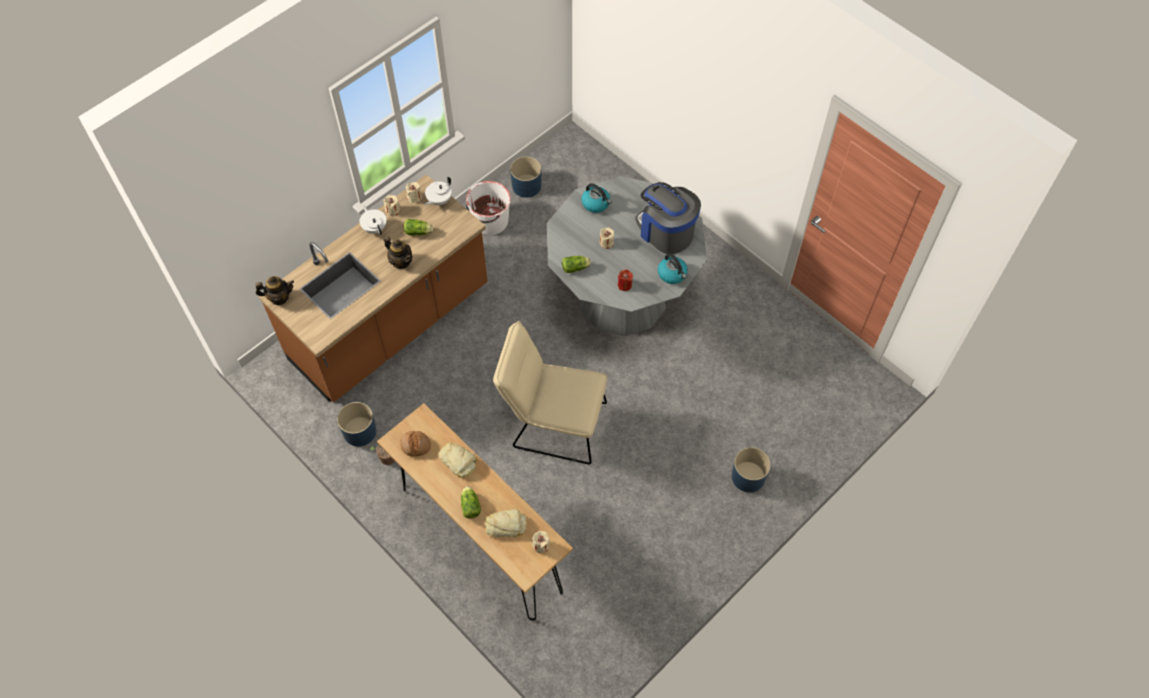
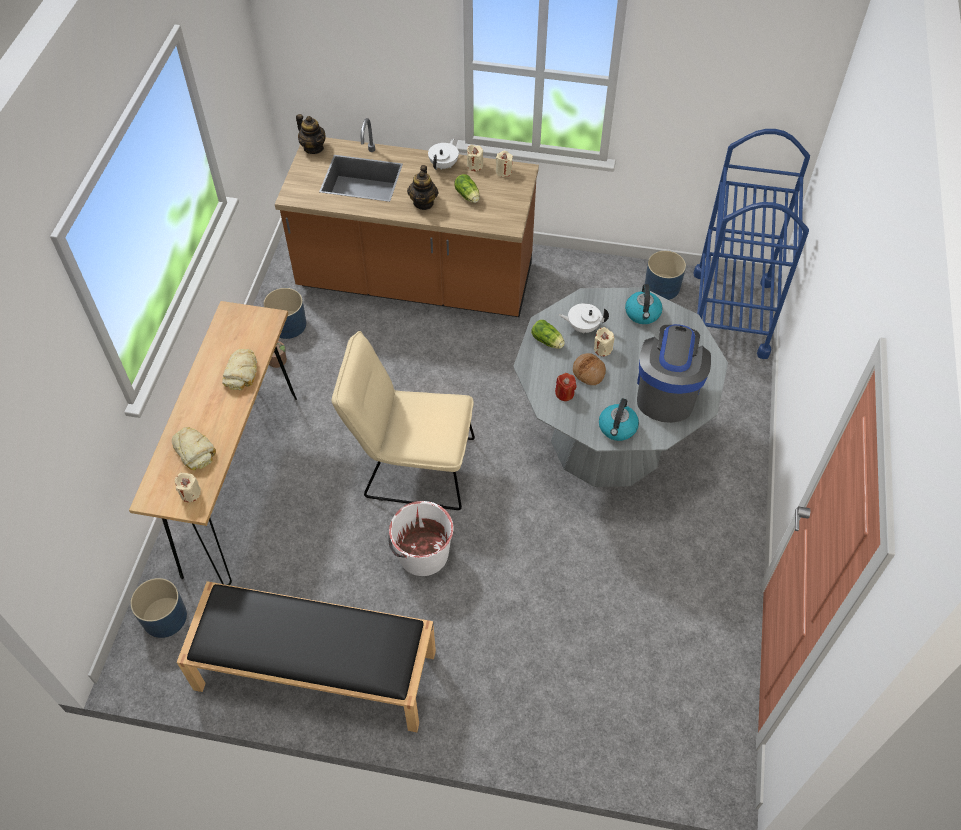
camera: 55 degrees right, 5 degrees down
bread [400,431,431,457] -> bread moved to [573,353,606,385]
white teapot [424,177,452,205] -> white teapot moved to [559,303,609,334]
lettuce [461,486,481,518] -> none
white bucket [466,181,511,235] -> white bucket moved to [388,501,454,576]
beige chair [493,321,607,464] -> beige chair turned 60 degrees counterclockwise [332,331,475,510]
blue planter [731,447,771,492] -> blue planter moved to [130,578,187,638]
none -> black bench [177,581,436,732]
none -> blue cart [693,129,810,359]

